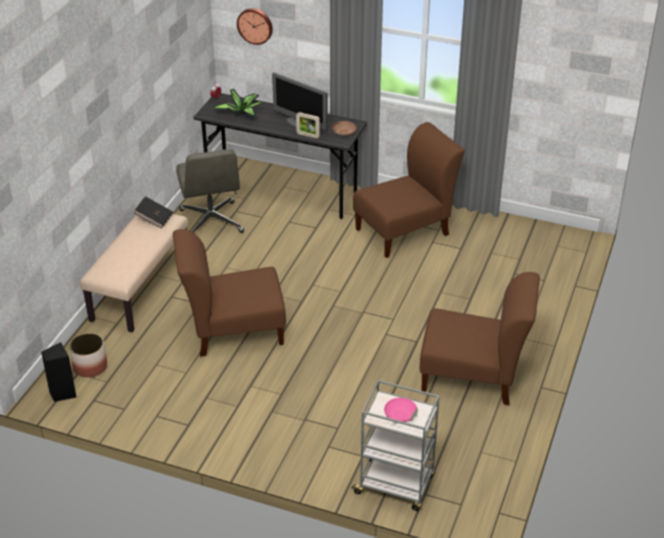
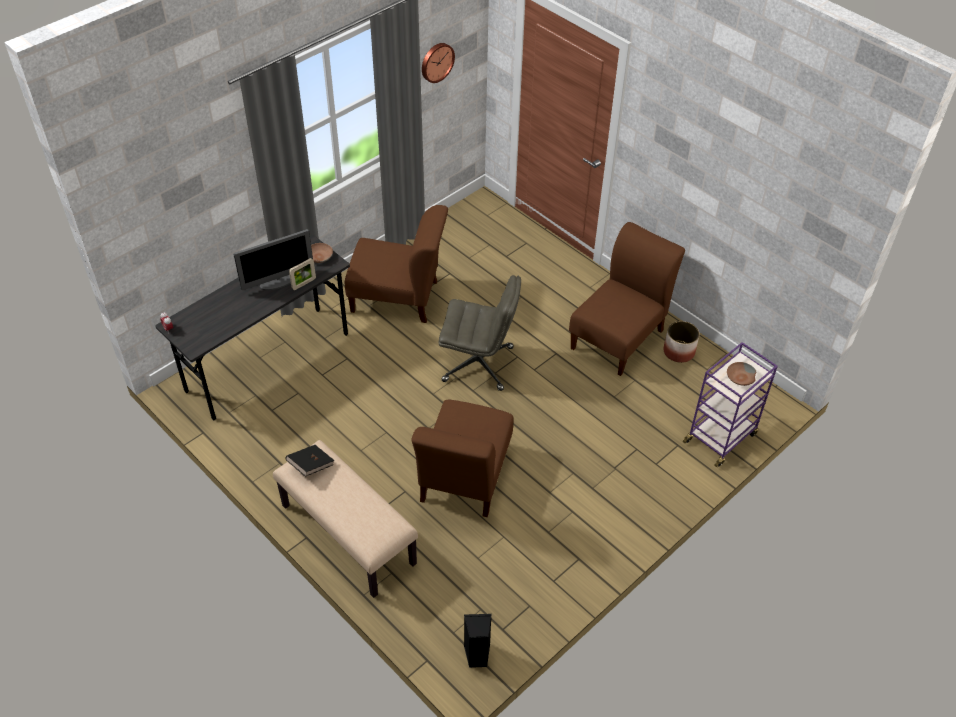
camera: 65 degrees left, 10 degrees up
planter [69,333,107,377] -> planter moved to [663,321,699,363]
grey office chair [176,149,244,233] -> grey office chair moved to [439,275,521,391]
potted plant [213,89,263,116] -> none
wall clock [237,8,273,45] -> wall clock moved to [422,43,455,83]
grey cart [351,380,440,511] -> purple cart [683,342,778,467]
brown chair [353,122,464,258] -> brown chair turned 105 degrees clockwise [345,205,448,323]
pink bowl [384,398,418,422] -> brown bowl [727,362,756,386]

